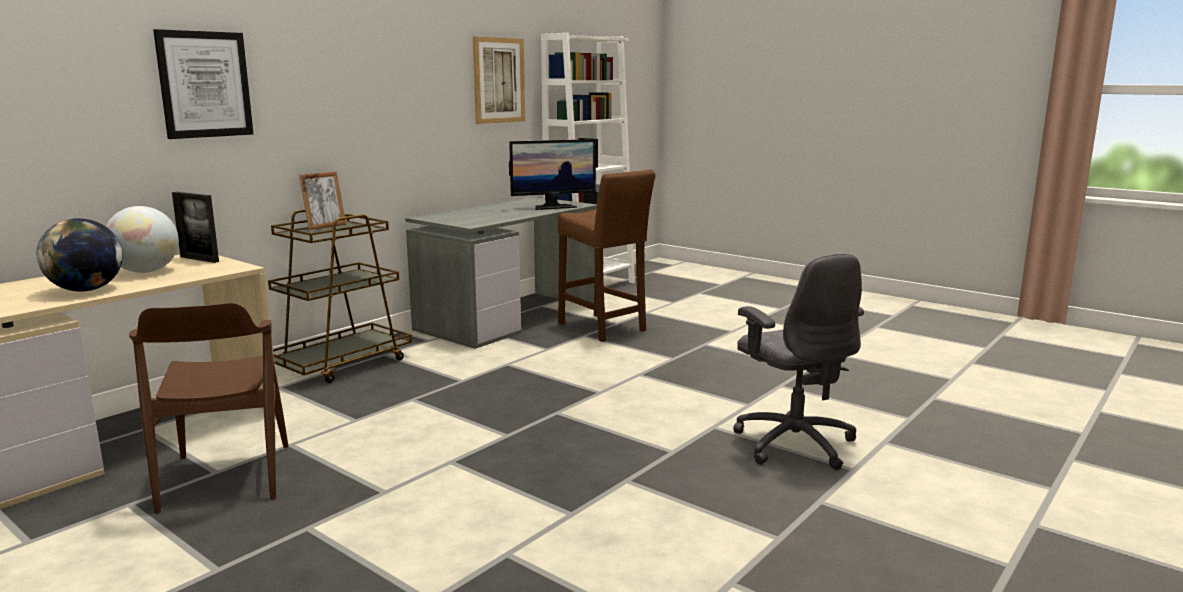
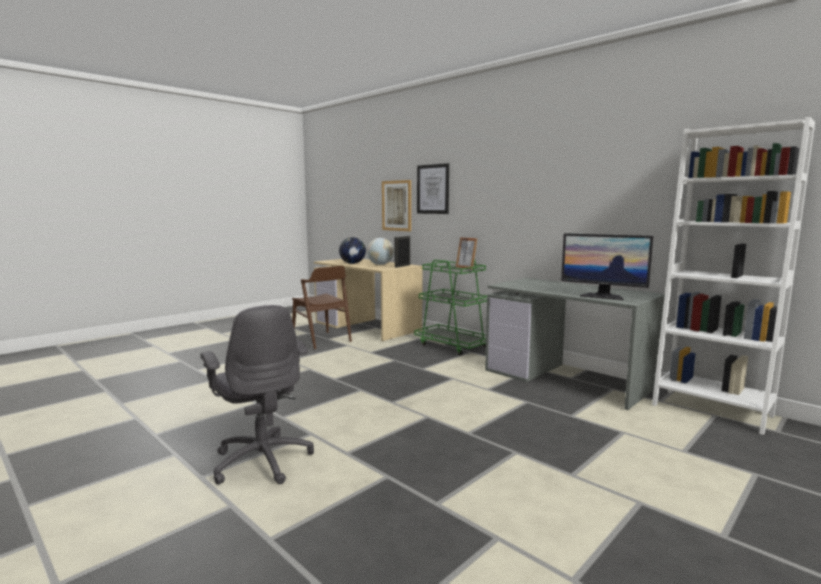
camera: 95 degrees right, 5 degrees down
brown chair [129,303,289,514] -> brown chair turned 120 degrees counterclockwise [292,266,352,349]
brown cart [268,209,412,383] -> green cart [414,259,487,356]
picture [473,37,525,124] -> picture moved to [382,180,411,231]
monitor [509,139,596,210] -> monitor turned 45 degrees counterclockwise [561,233,653,300]
brown stool [558,170,656,342] -> none
grey office chair [733,253,864,470] -> grey office chair turned 105 degrees counterclockwise [200,305,314,485]

